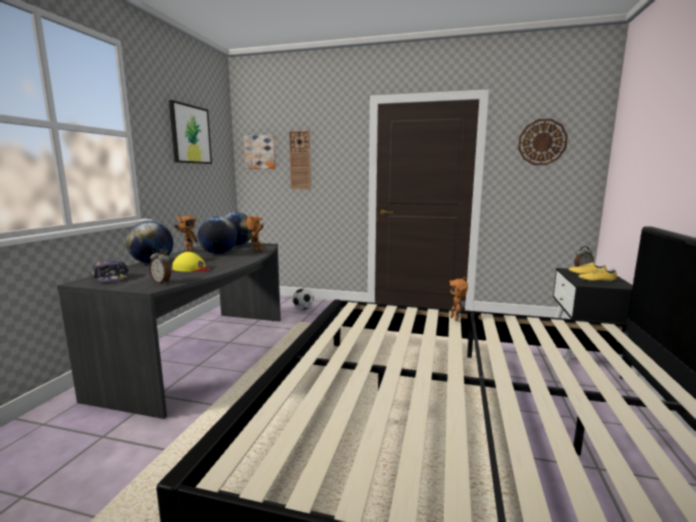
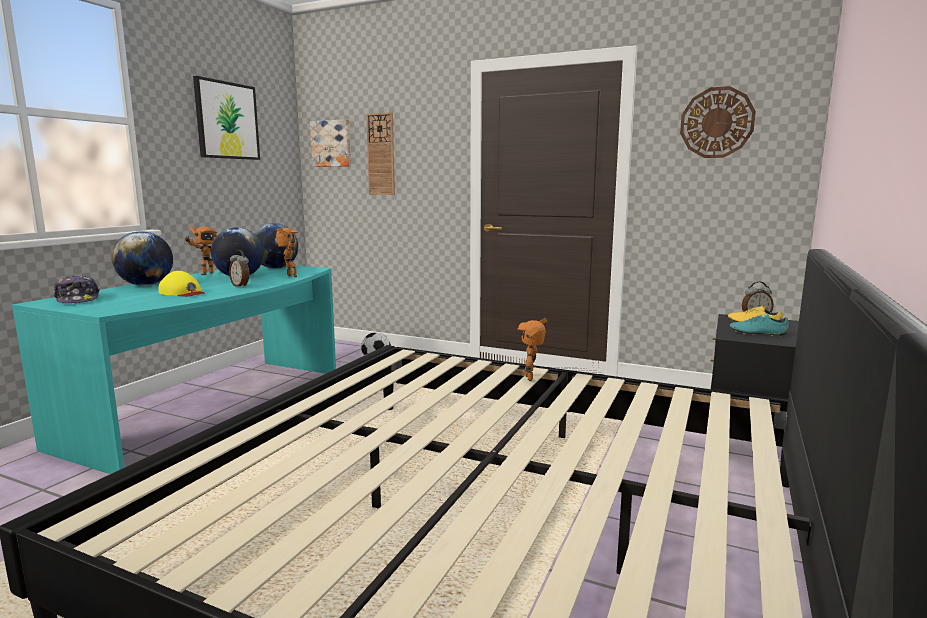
camera: 10 degrees right, 0 degrees up
grey desk [57,242,281,419] -> turquoise desk [12,265,336,474]
alarm clock [149,249,171,284] -> alarm clock moved to [229,250,249,288]
yellow shoe [578,267,617,283] -> turquoise shoe [729,313,789,337]

